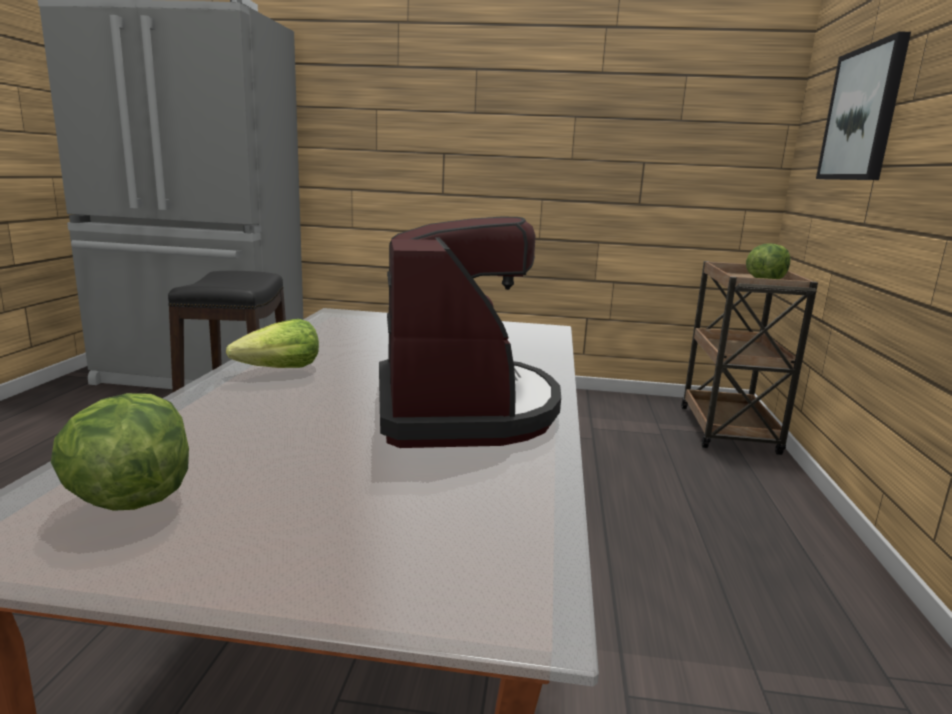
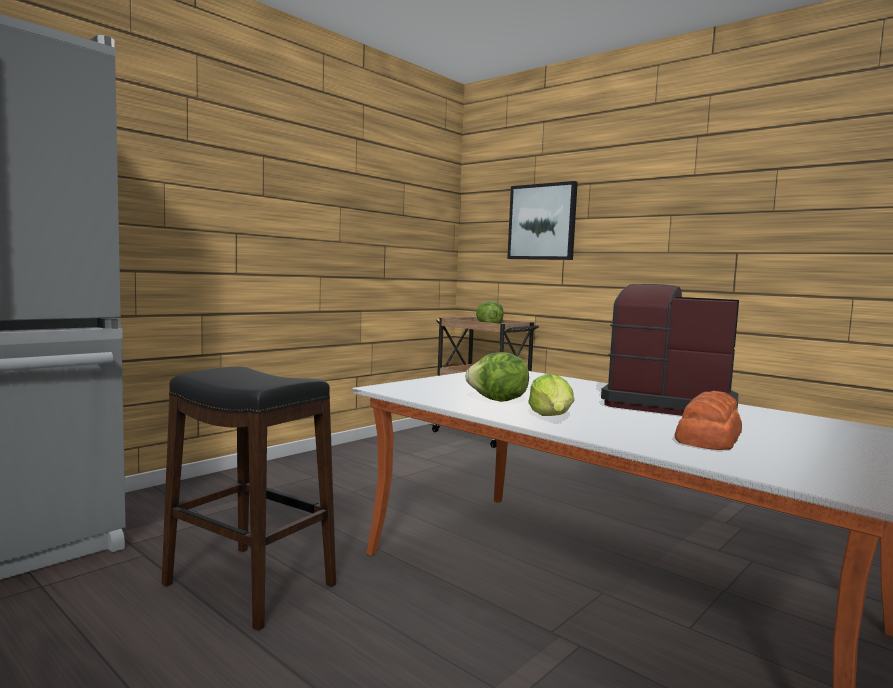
camera: 55 degrees left, 10 degrees down
lettuce [51,393,189,511] -> lettuce moved to [465,352,529,402]
none -> bread [674,391,742,450]

